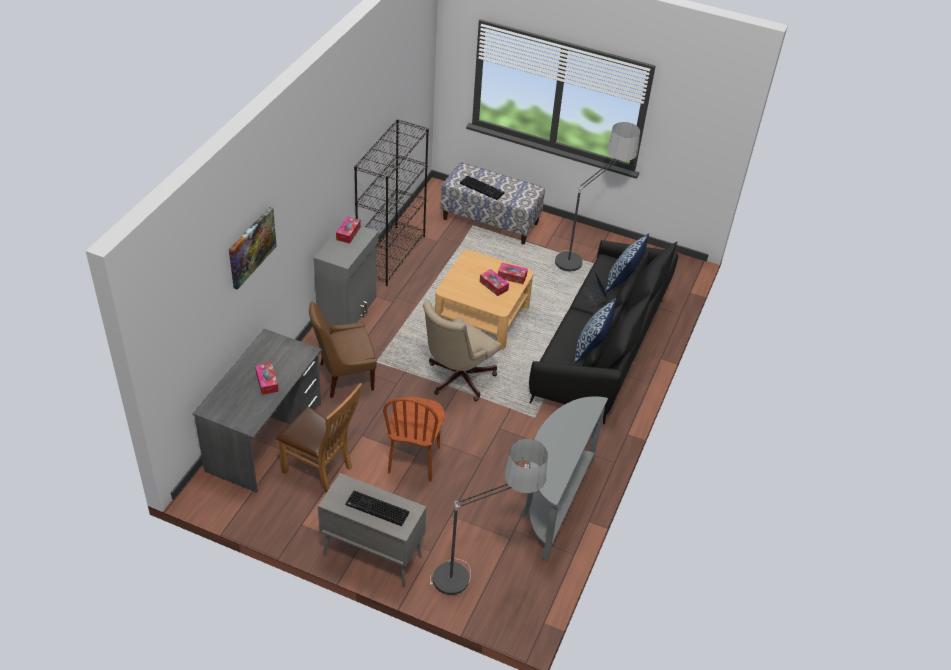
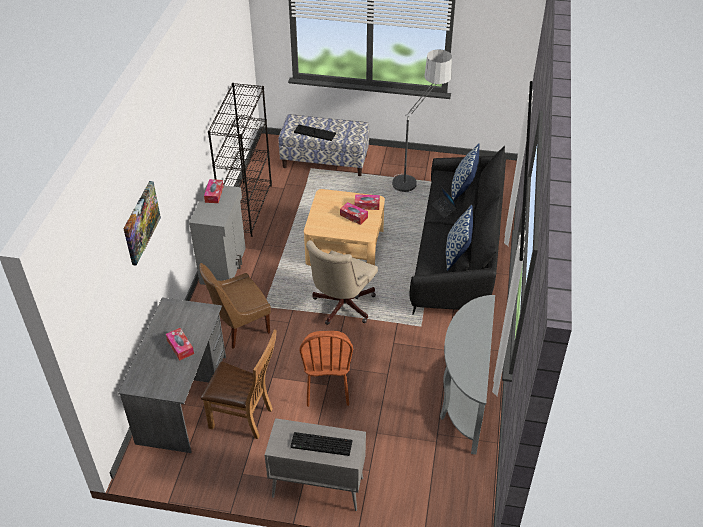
camera: 10 degrees left, 0 degrees up
floor lamp [430,439,548,595] -> none

